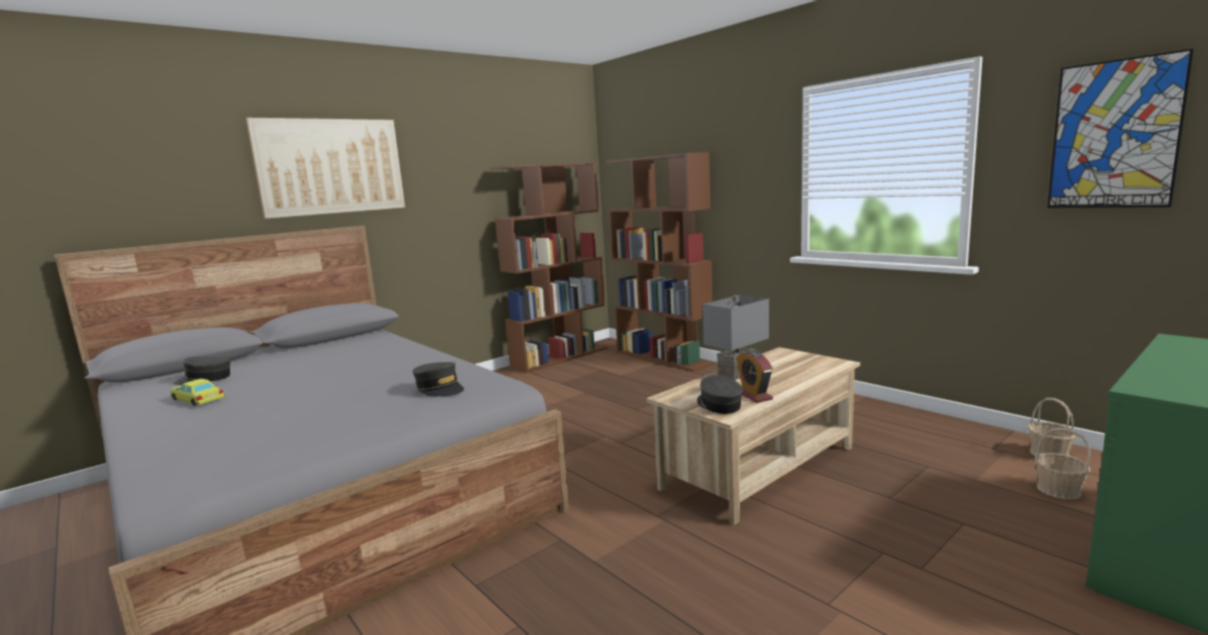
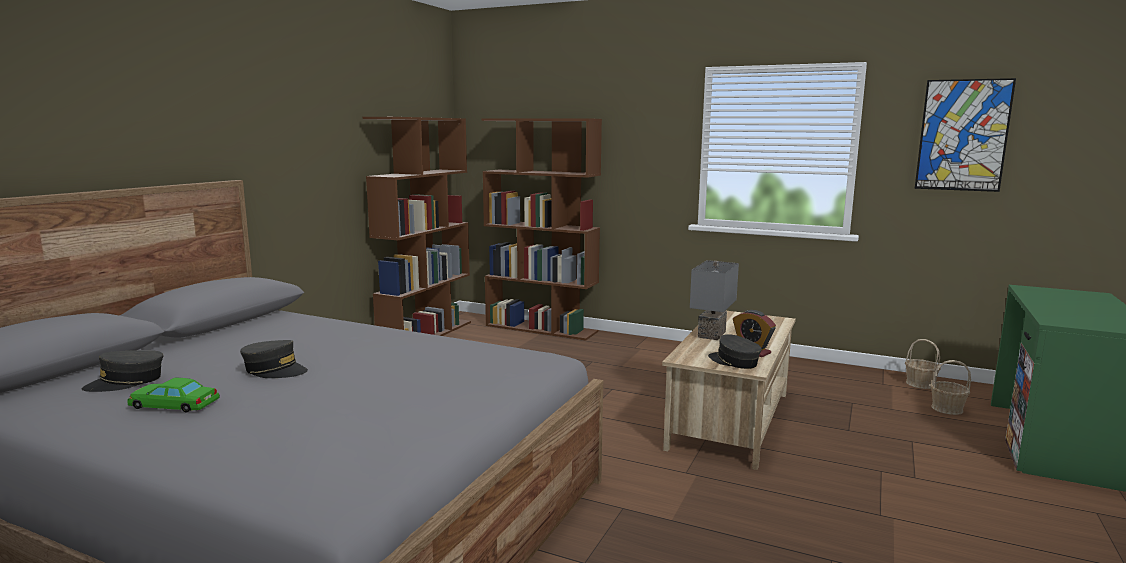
camera: 25 degrees left, 0 degrees up
yellow toy car [170,379,225,406] -> green toy car [127,377,220,412]
picture [246,118,405,219] -> none
grey cap [413,362,464,396] -> grey cap moved to [240,340,308,378]

